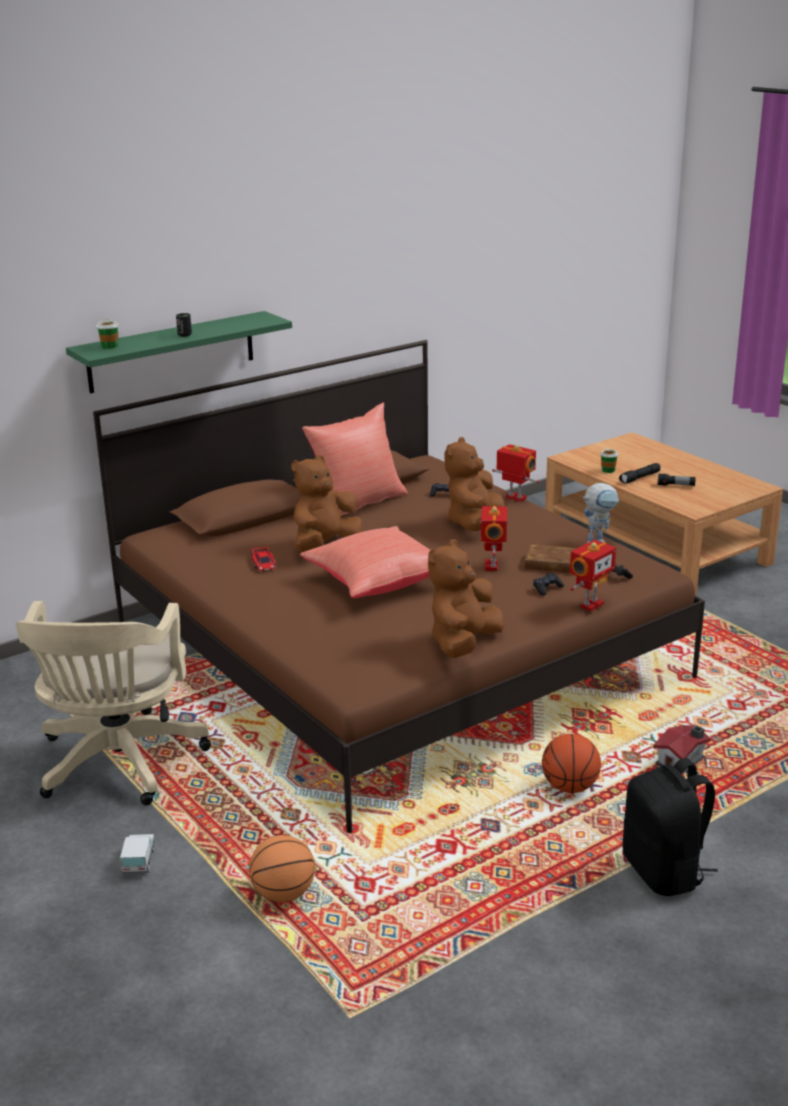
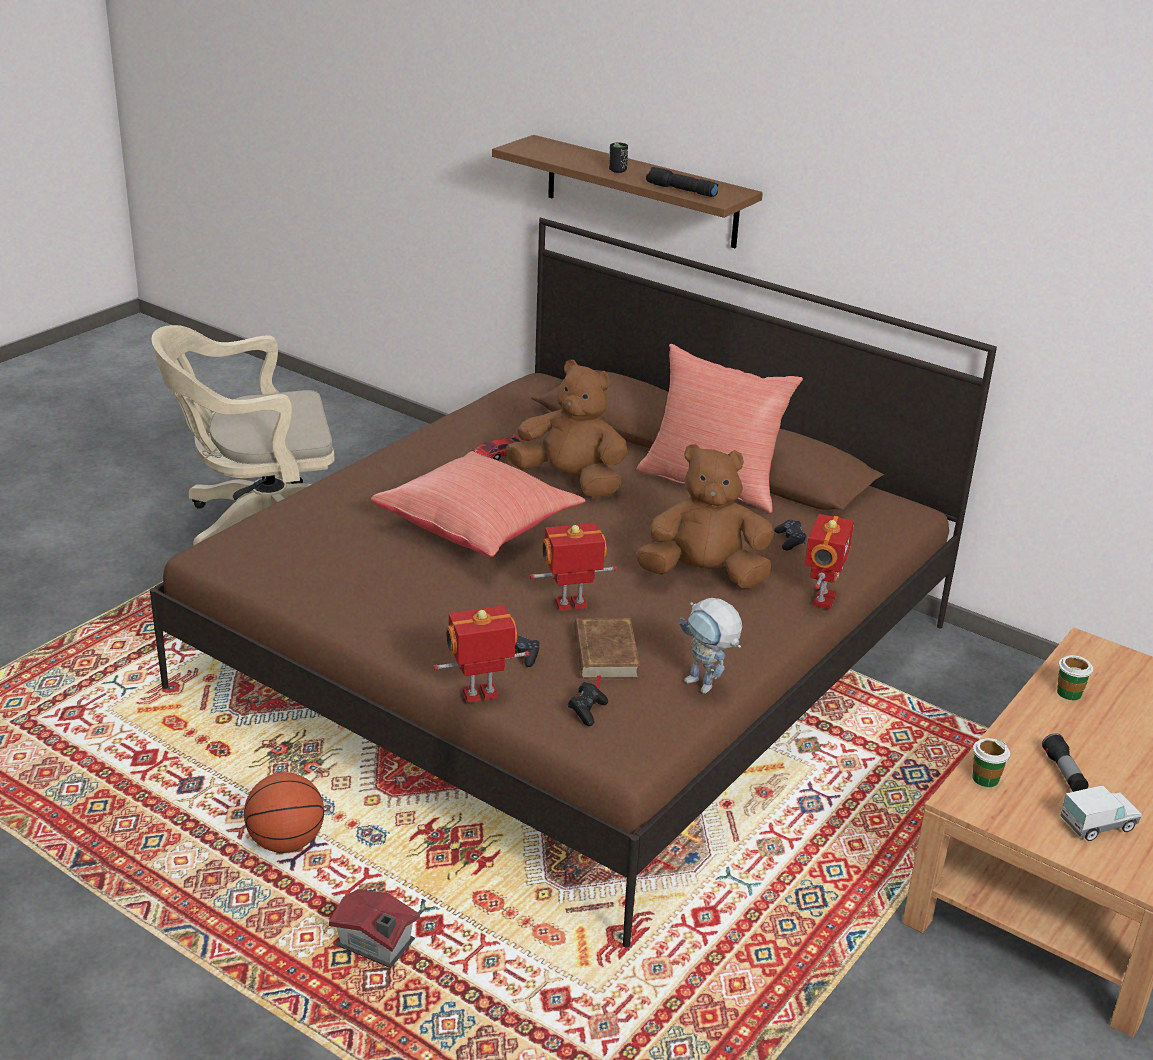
camera: 70 degrees right, 5 degrees up
green shelf [66,311,292,394] -> brown shelf [492,135,763,248]
cup [96,319,119,349] -> cup moved to [972,738,1010,787]
toy truck [120,834,155,874] -> toy truck moved to [1061,785,1142,841]
basketball [249,835,315,902] -> none
brown plush toy [428,539,504,658] -> none
toy robot [570,540,616,611] -> toy robot turned 135 degrees clockwise [433,605,529,703]
black flashlight [619,463,661,484] -> black flashlight moved to [646,167,718,197]
black backpack [623,758,718,896] -> none

